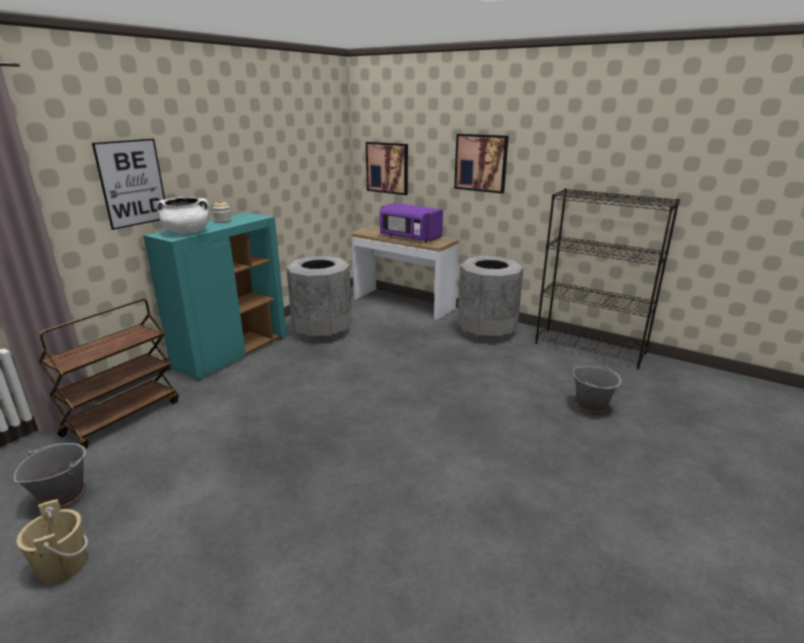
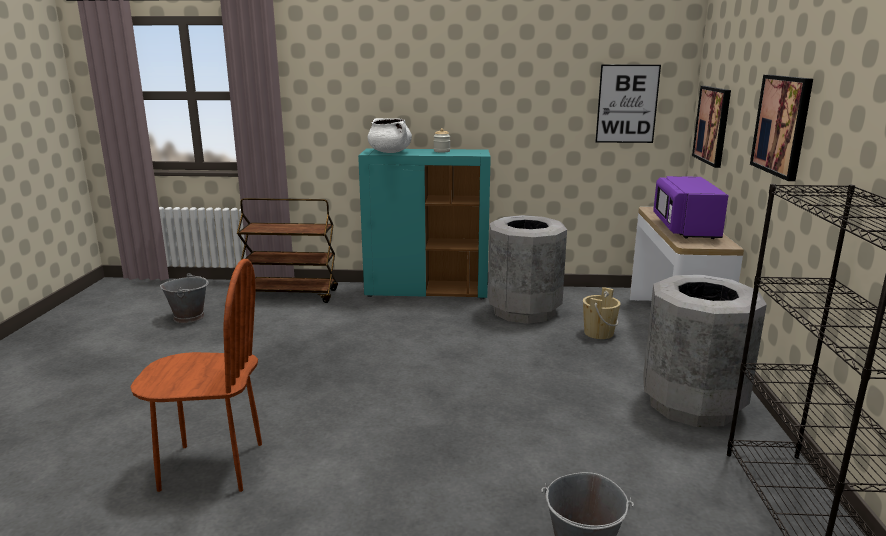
camera: 60 degrees right, 5 degrees down
beige bucket [16,499,88,584] -> beige bucket moved to [583,287,621,339]
picture [92,139,165,230] -> picture moved to [596,65,661,143]
none -> brown chair [130,259,262,492]

